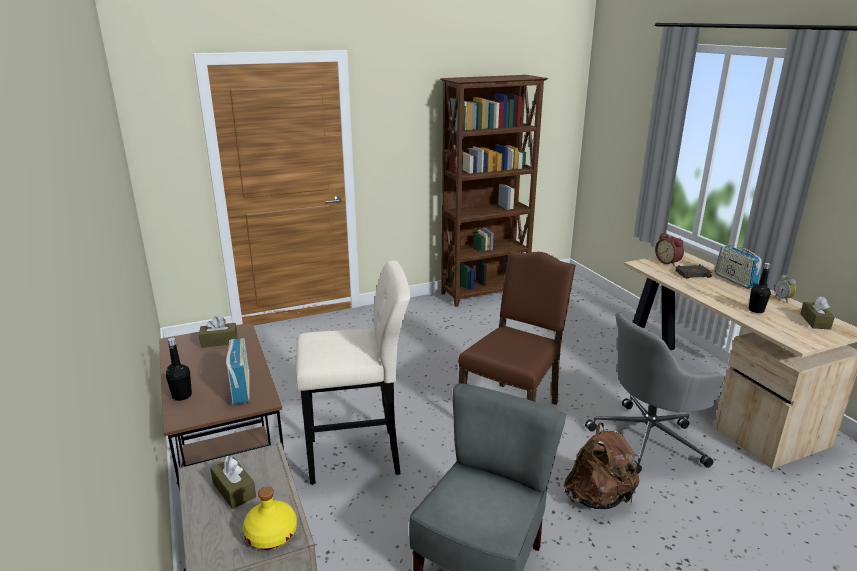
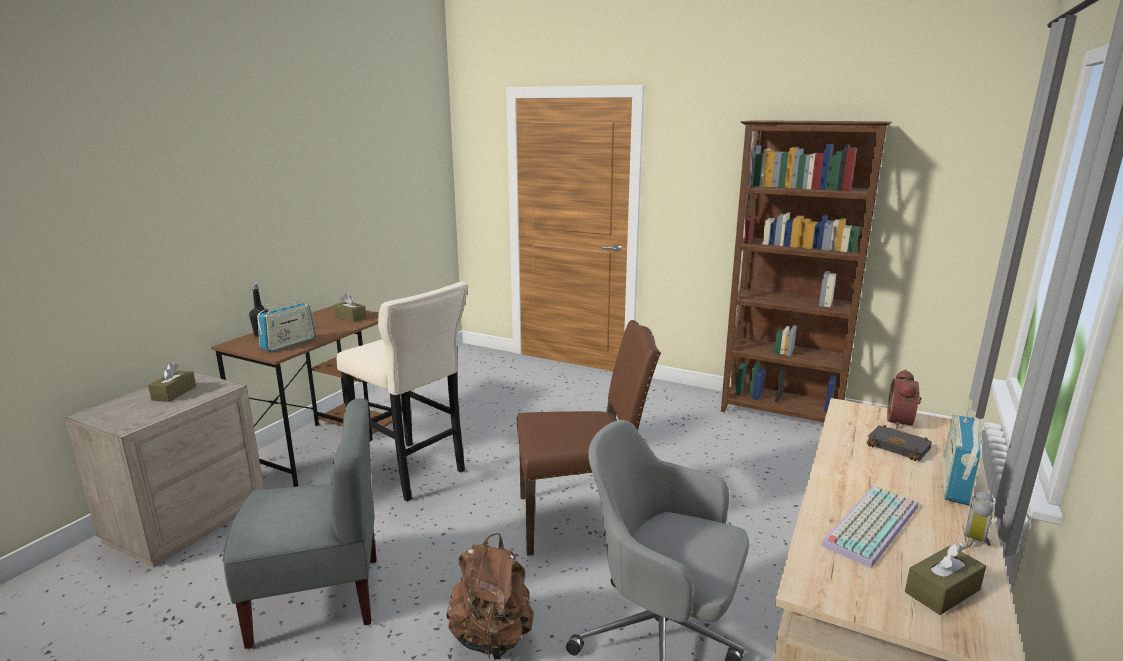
camera: 50 degrees right, 5 degrees down
yellow bottle [243,487,297,550] -> none
black bottle [749,263,771,313] -> keyboard [821,486,918,568]

